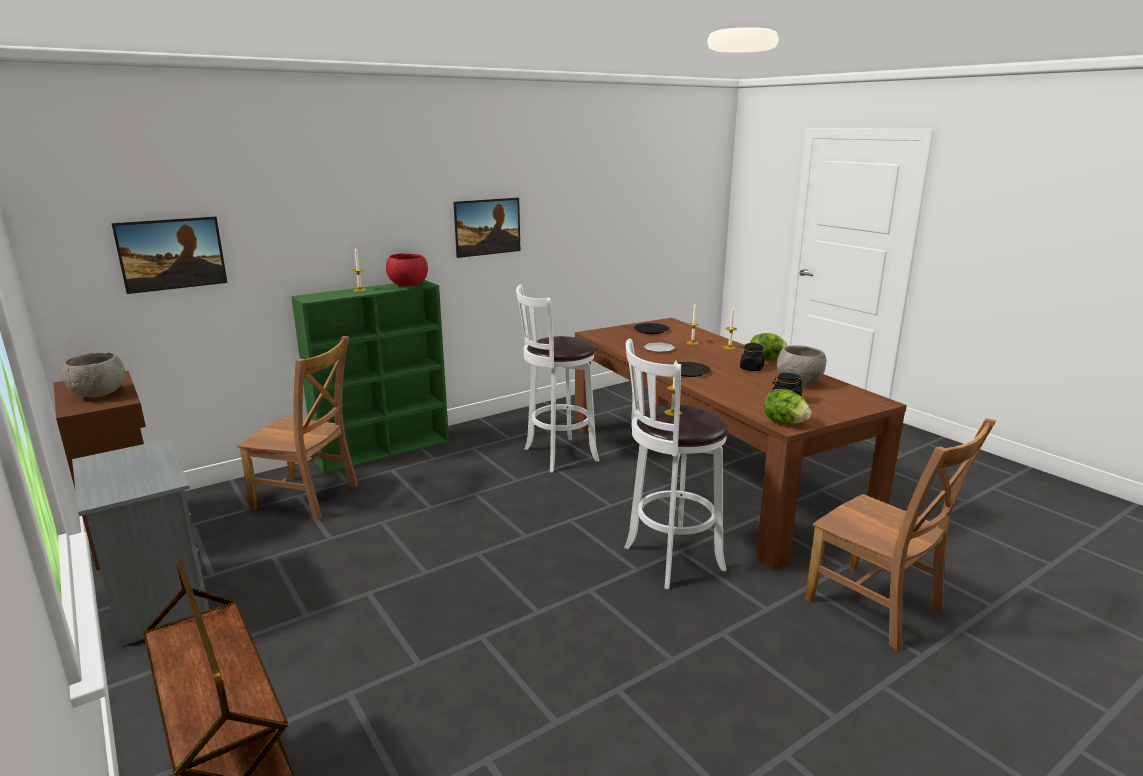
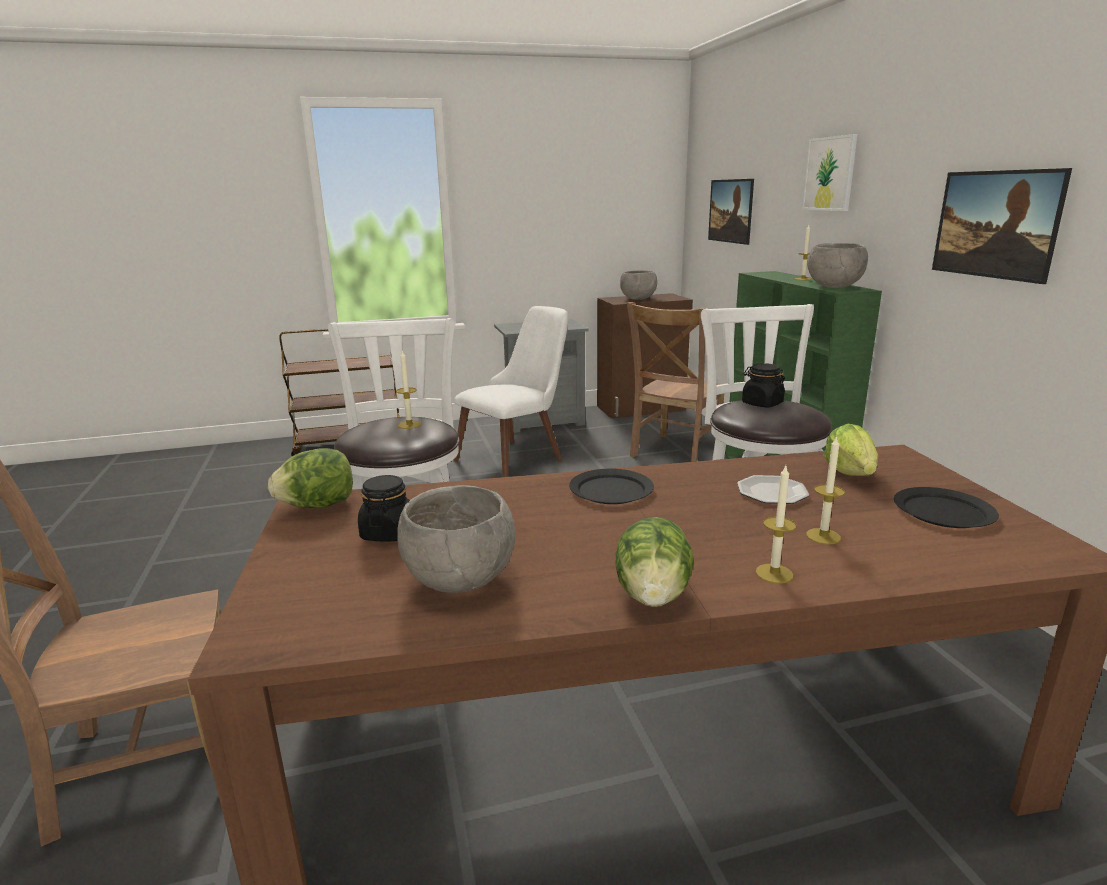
camera: 110 degrees right, 0 degrees up
red bowl [386,253,428,286] -> grey bowl [807,243,868,288]
black jar [740,343,765,371] -> black jar moved to [742,363,785,407]
none -> white chair [453,306,568,477]
none -> picture [802,134,857,211]
none -> lettuce [824,424,878,476]

